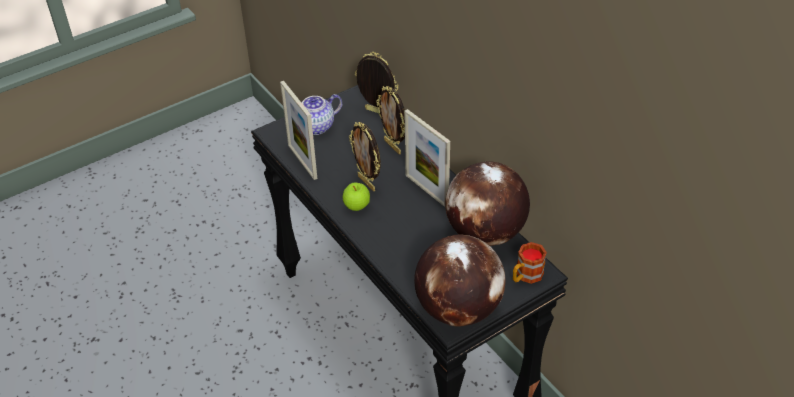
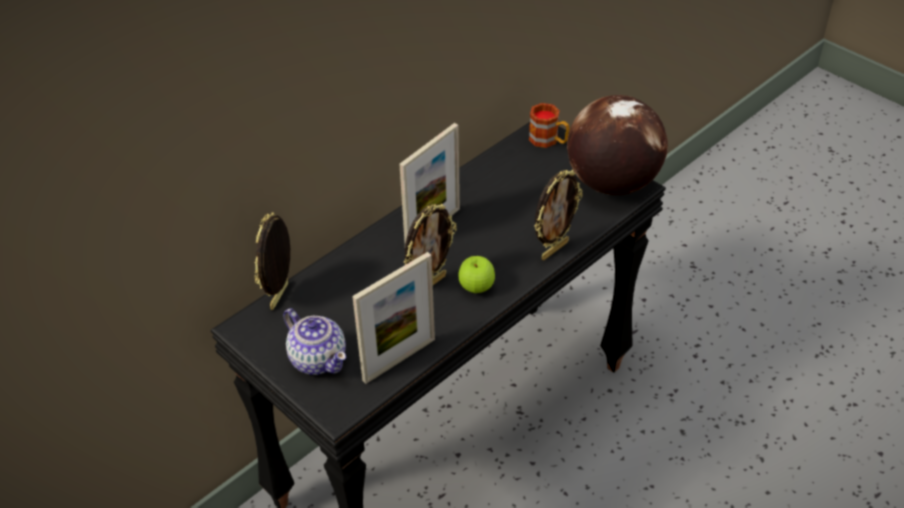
camera: 100 degrees left, 0 degrees up
picture frame [376,86,405,154] -> picture frame moved to [534,170,582,260]
globe [445,161,530,246] -> none

